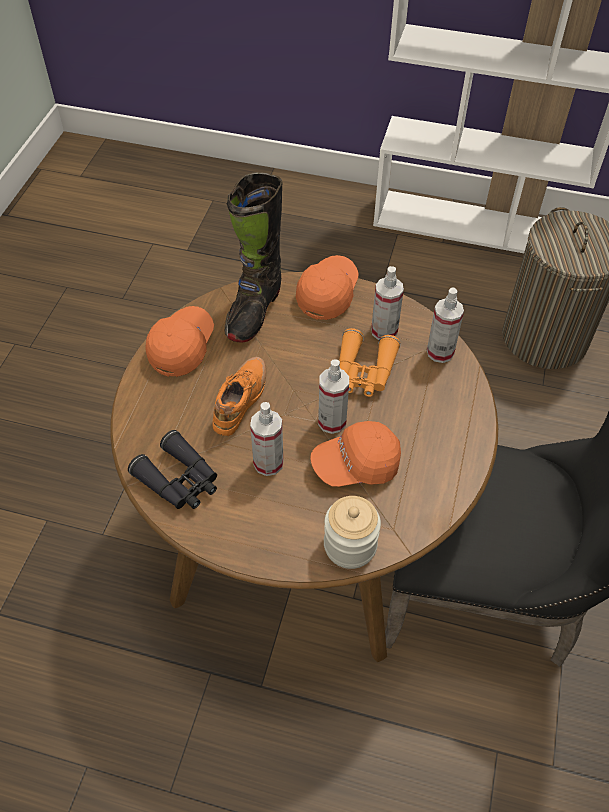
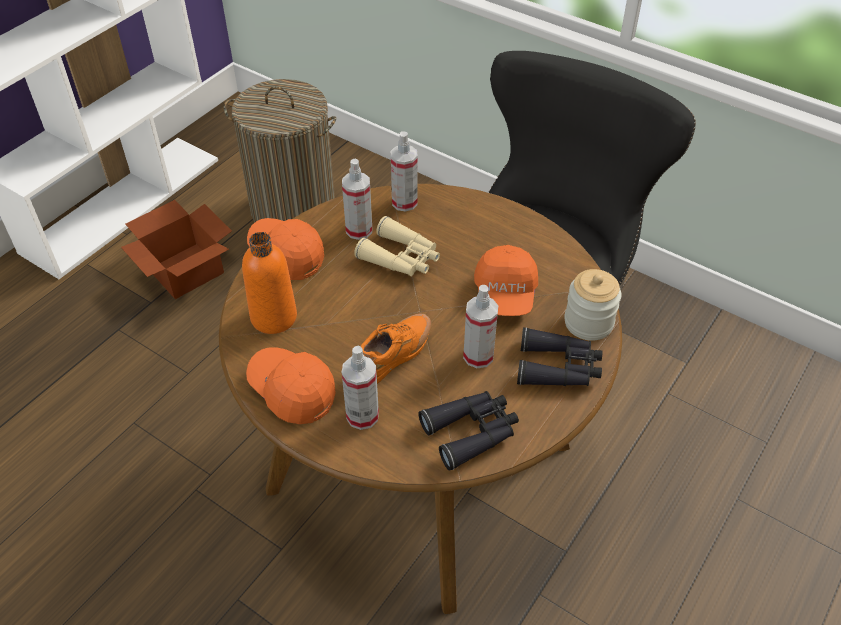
camera: 70 degrees left, 5 degrees down
orange shoe [212,357,266,436] -> orange shoe turned 90 degrees clockwise [360,314,431,383]
black boot [225,172,283,343] -> orange bottle [242,232,297,334]
spray bottle [318,359,349,434] -> spray bottle moved to [342,346,379,430]
orange binoculars [339,328,400,397] -> beige binoculars [354,216,440,276]
none -> cardboard box [121,200,232,299]
none -> black binoculars [517,327,602,386]

